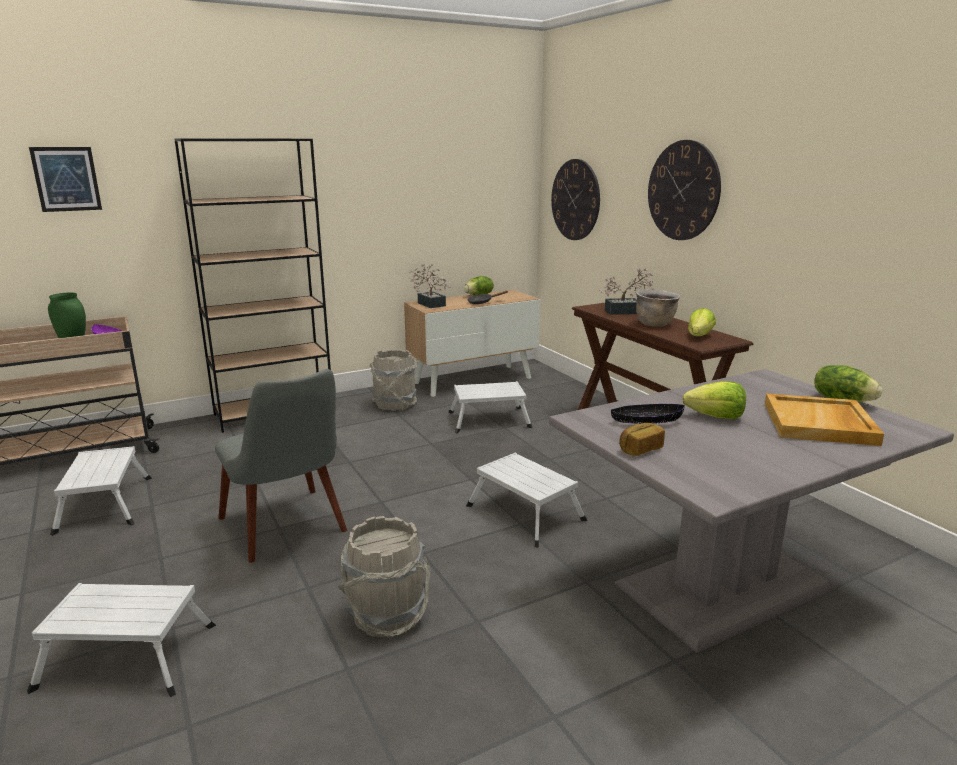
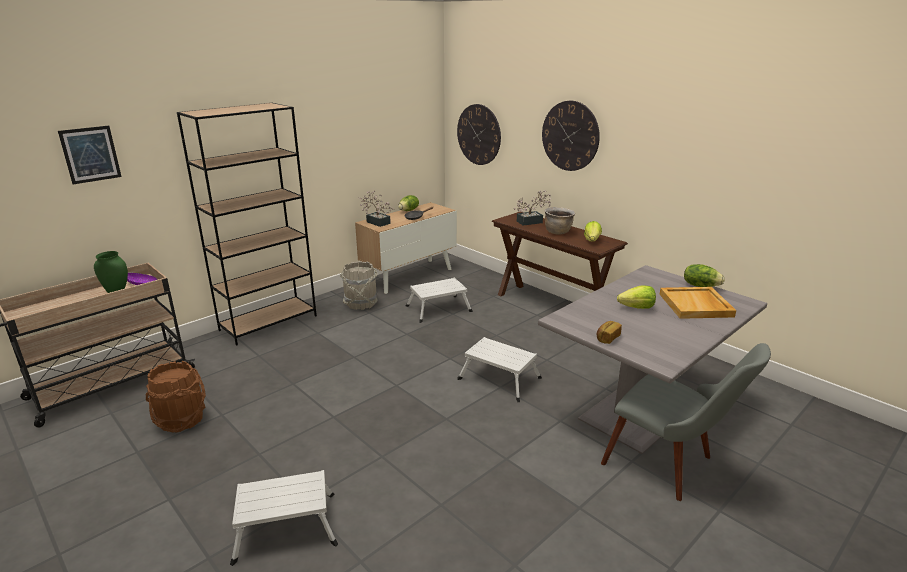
camera: 15 degrees left, 5 degrees up
white step ladder [50,446,152,536] -> brown bucket [146,361,206,433]
grey chair [215,369,347,563] -> grey chair moved to [601,343,771,501]
grey bucket [338,516,430,638] -> none
black bowl [611,404,685,424] -> none

